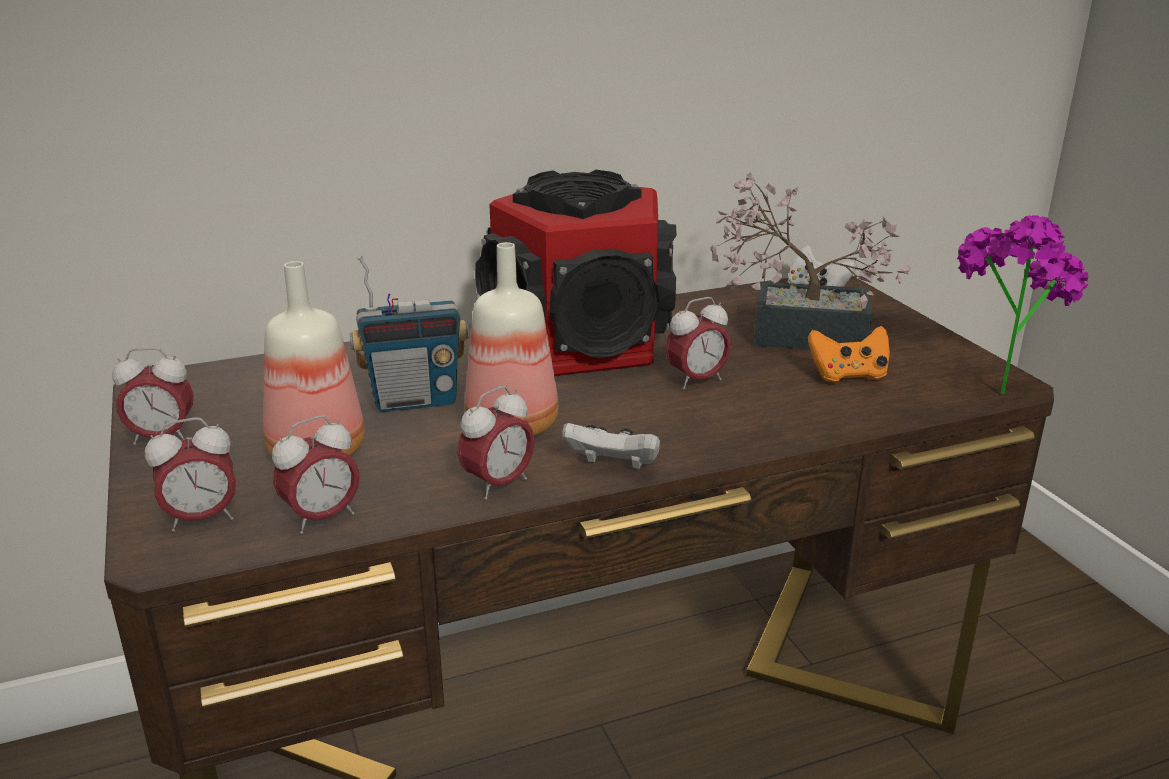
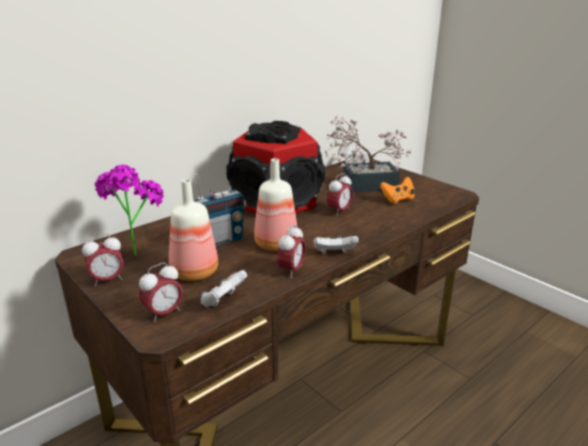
camera: 20 degrees left, 0 degrees up
alarm clock [272,416,360,534] -> white game controller [200,270,247,307]
potted plant [957,215,1089,395] -> potted plant moved to [95,165,164,256]

